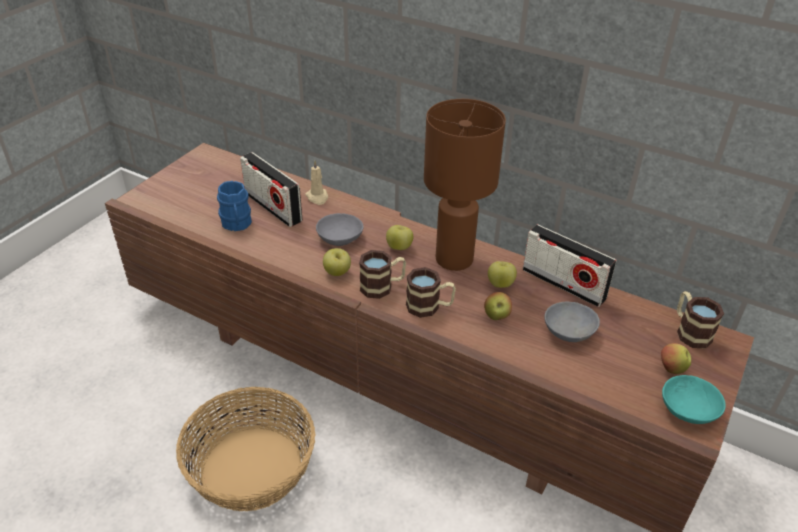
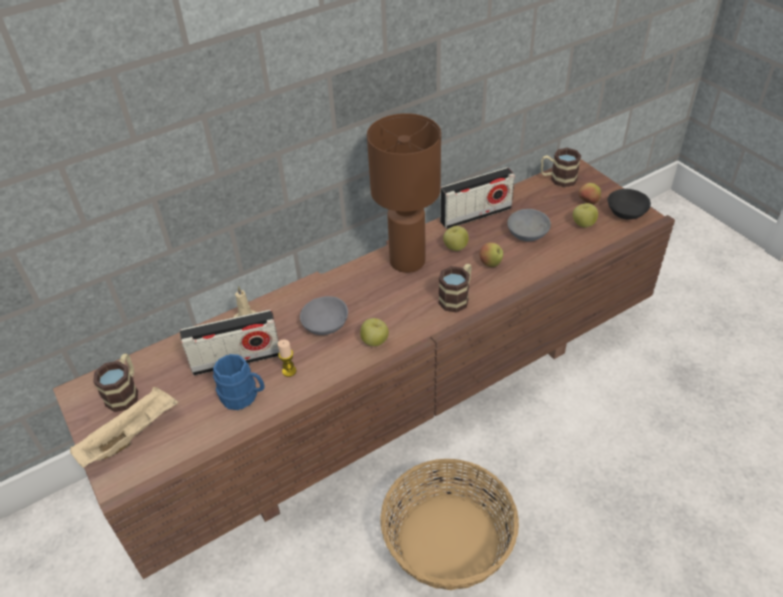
camera: 60 degrees left, 5 degrees up
mug [359,250,406,299] -> mug moved to [93,353,138,412]
apple [386,225,413,250] -> apple moved to [573,203,598,228]
turquoise bowl [662,375,726,424] -> black bowl [608,189,651,220]
none -> beige tray [70,387,178,468]
none -> candle [278,339,296,377]

